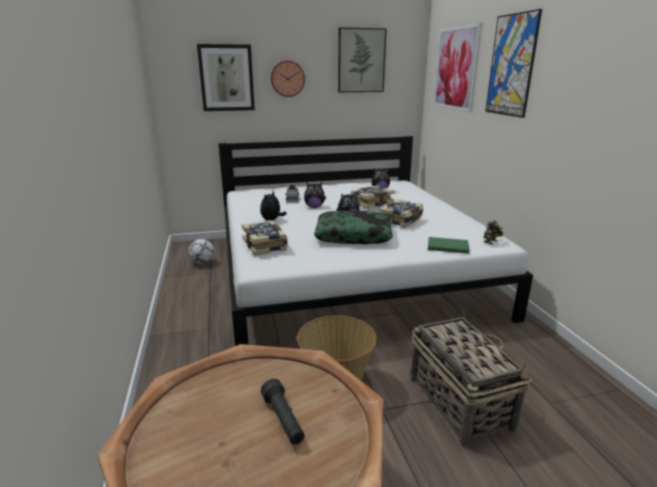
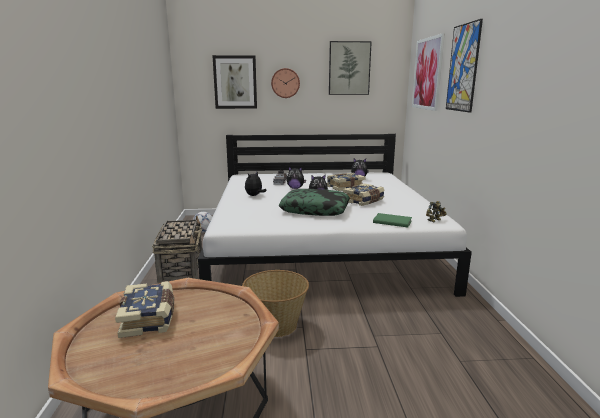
camera: 10 degrees right, 5 degrees down
book [242,220,288,256] -> book moved to [115,281,174,338]
black flashlight [261,379,305,445] -> none
basket [410,311,532,447] -> basket moved to [152,216,203,283]

